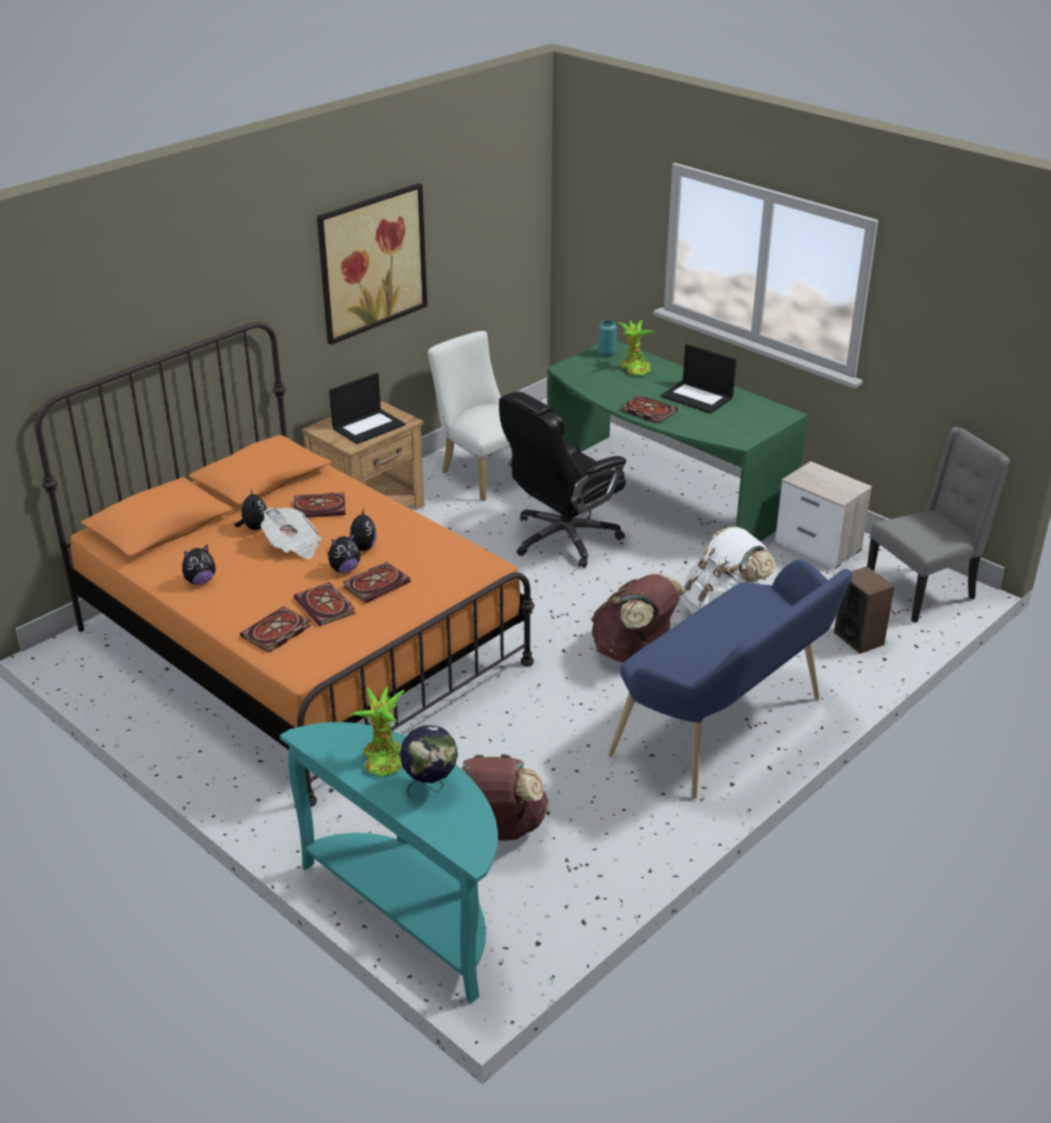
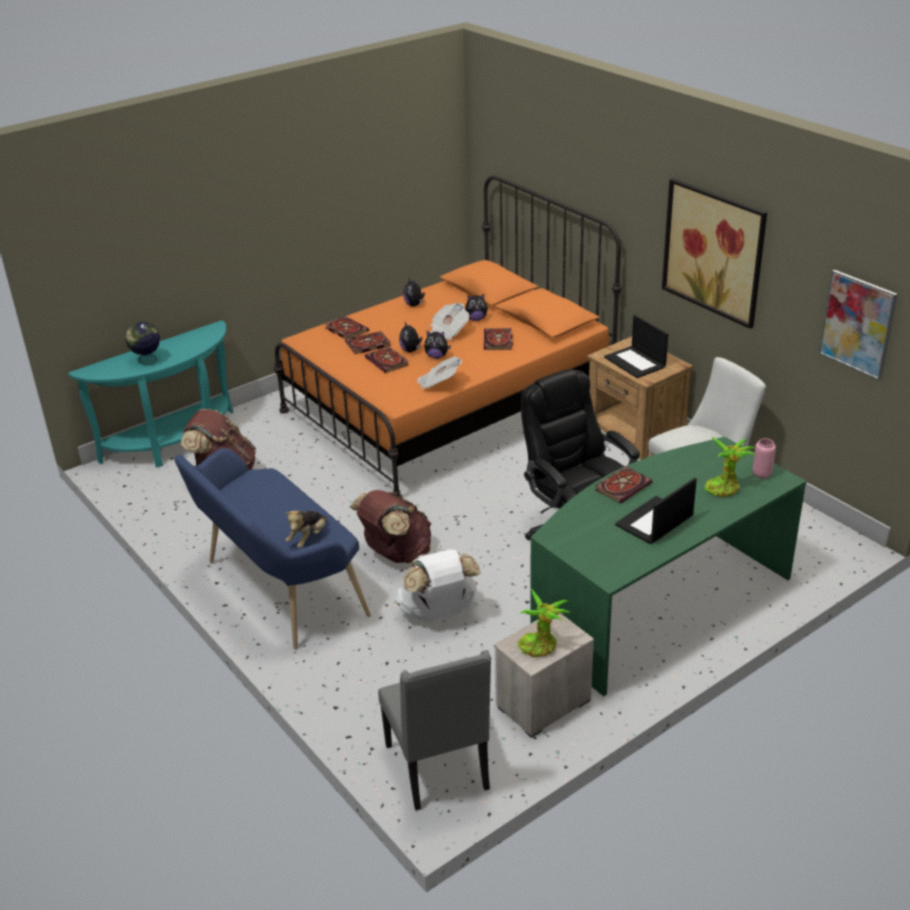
camera: 100 degrees right, 0 degrees up
potted plant [350,686,405,777] -> potted plant moved to [517,588,570,657]
turquoise vase [598,320,617,357] -> pink vase [752,438,776,478]
speaker [834,566,894,654] -> none
none -> plush toy [285,510,328,548]
none -> newspaper [417,356,462,390]
none -> picture [819,270,898,380]

